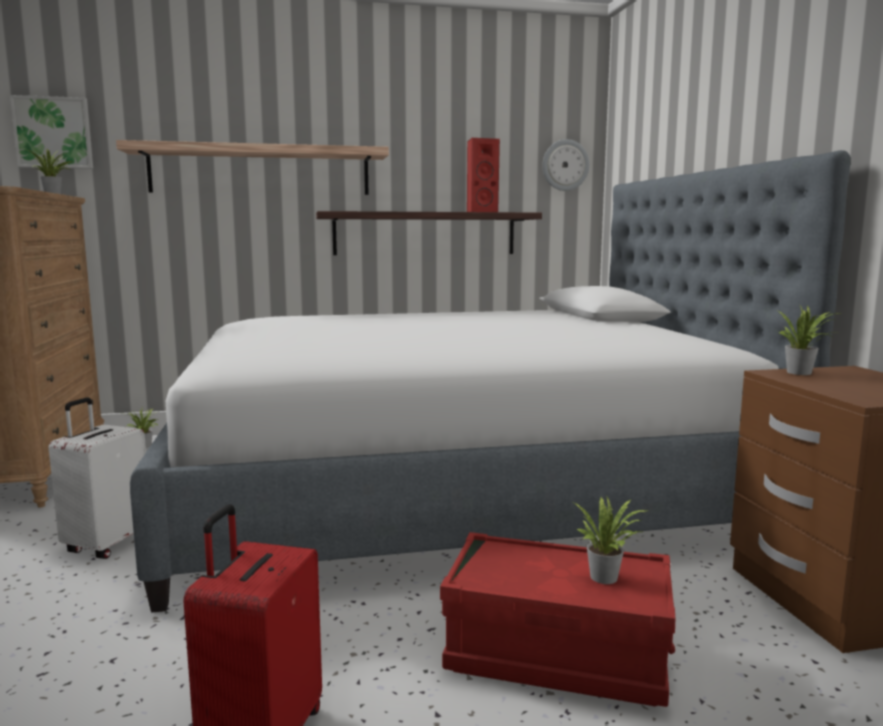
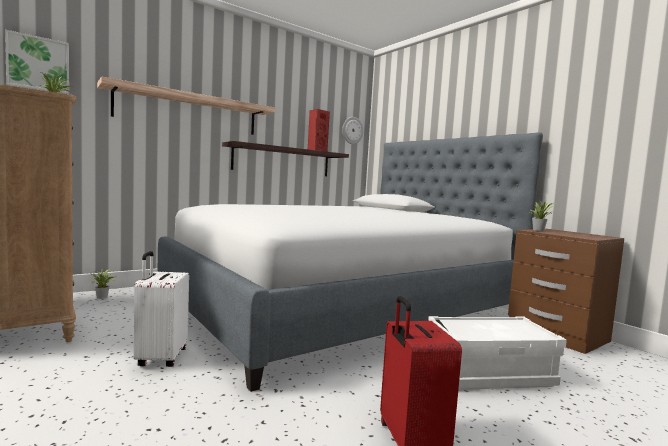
camera: 25 degrees left, 5 degrees down
red storage box [440,532,675,707] -> white storage box [428,316,567,390]
potted plant [574,497,646,584] -> none

